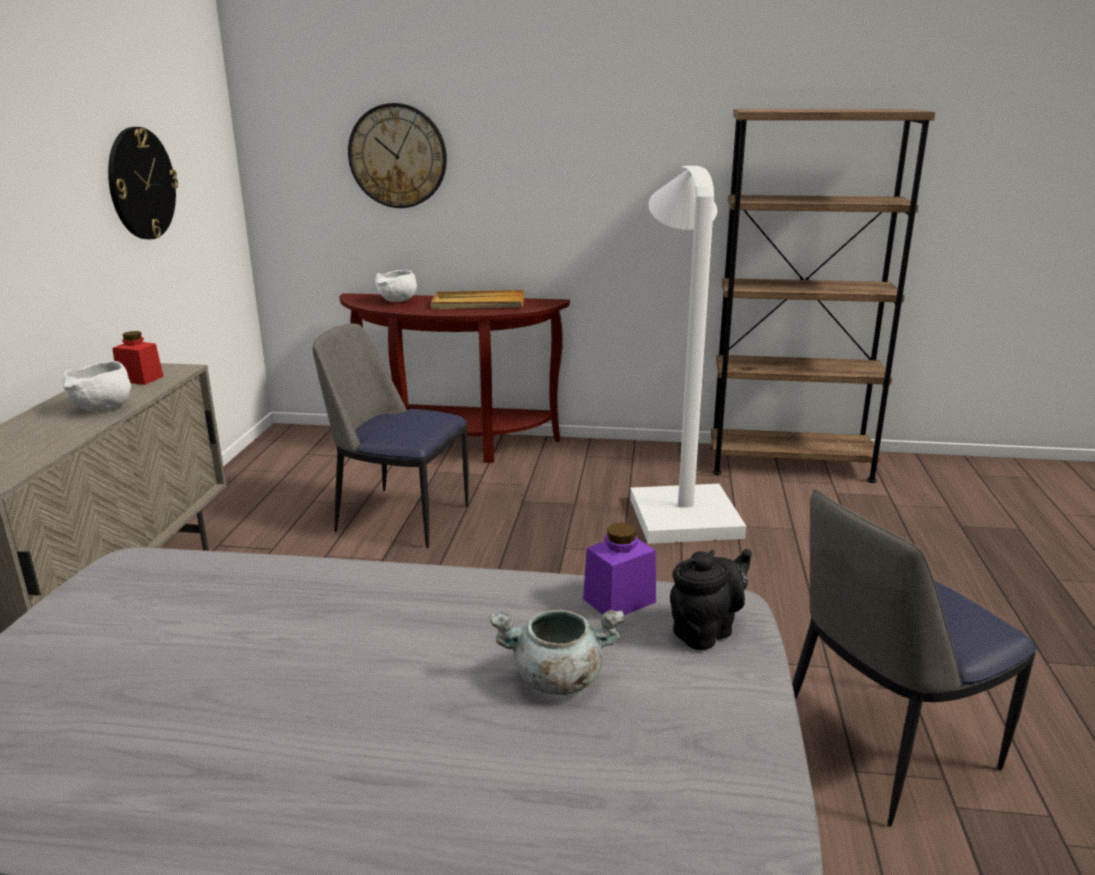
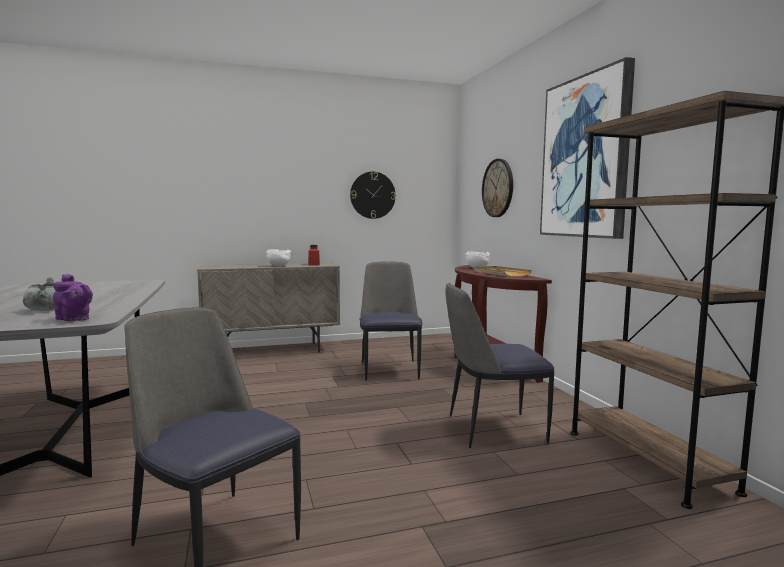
camera: 65 degrees right, 15 degrees down
purple jar [583,523,656,615] -> none
white floor lamp [630,166,746,544] -> chair [445,282,555,448]
black teapot [670,549,752,650] -> purple teapot [53,274,93,321]
none -> picture [540,57,635,239]

